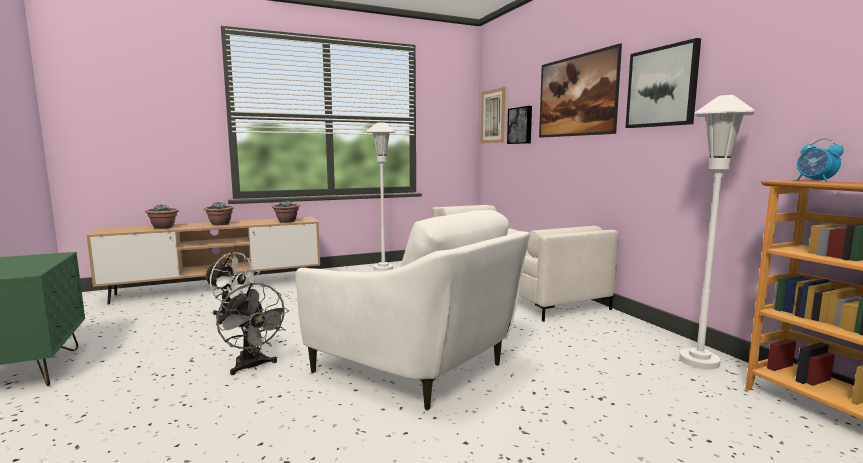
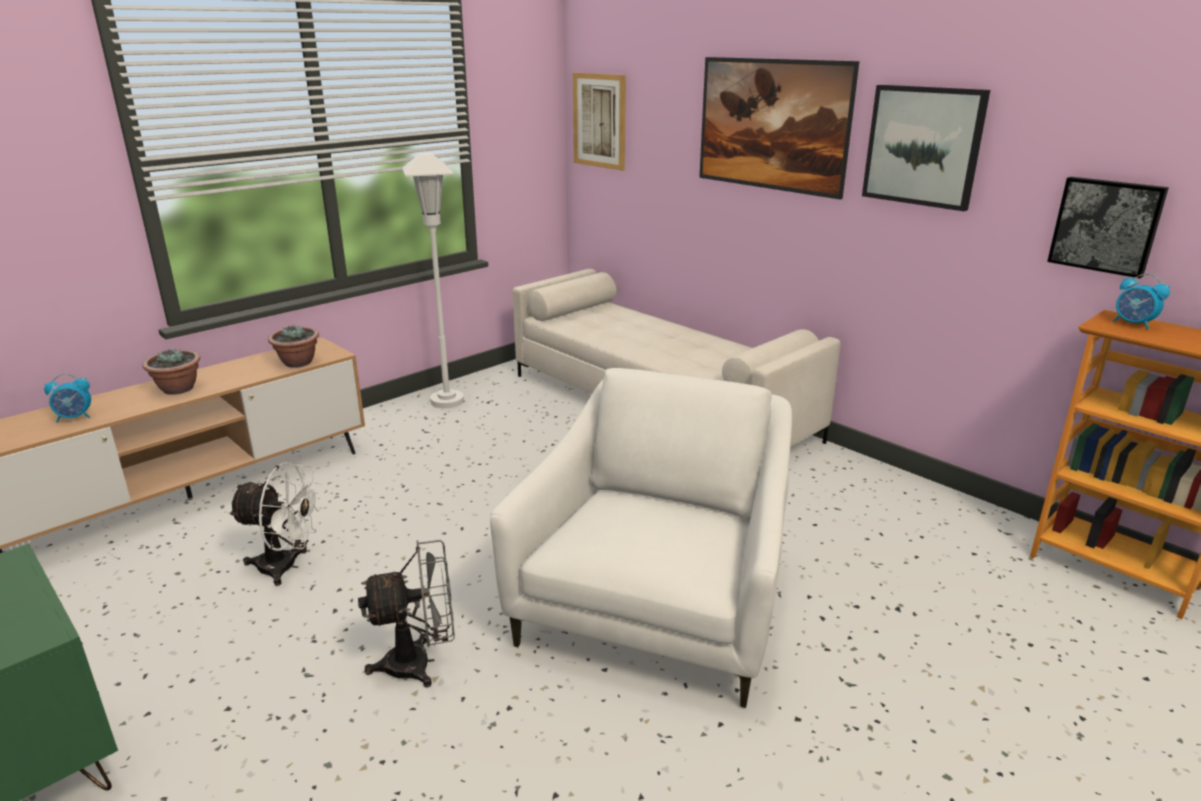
camera: 20 degrees left, 15 degrees up
potted plant [145,204,179,229] -> alarm clock [44,373,91,423]
grey fan [216,283,289,375] -> grey fan turned 45 degrees counterclockwise [358,540,455,688]
white armchair [295,210,530,410] -> white armchair turned 90 degrees counterclockwise [490,368,792,708]
picture [507,106,532,144] -> picture moved to [1047,177,1169,278]
white floor lamp [679,95,755,369] -> none

